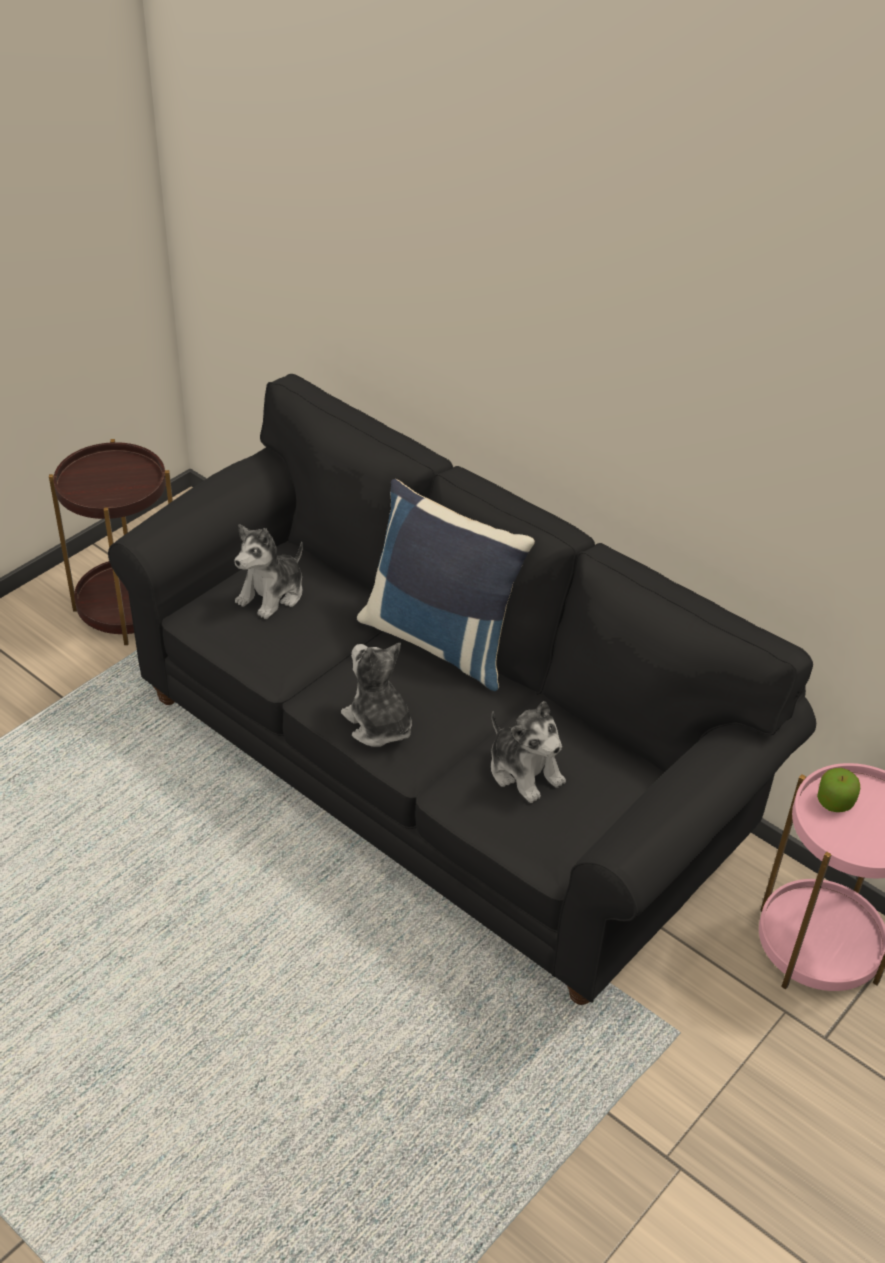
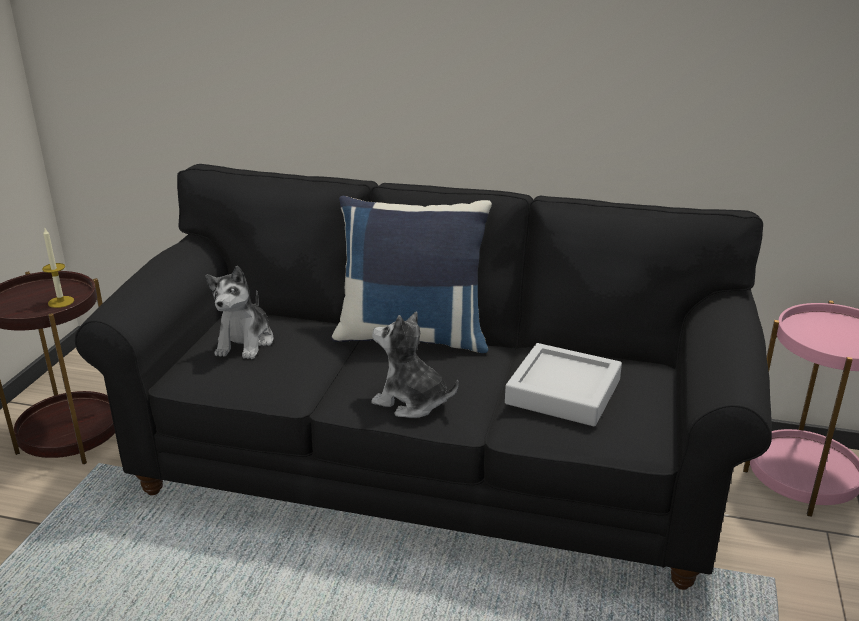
camera: 25 degrees left, 15 degrees down
plush toy [491,701,566,803] -> grey tray [505,343,622,426]
apple [817,768,860,812] -> none
none -> candle [42,228,74,308]

